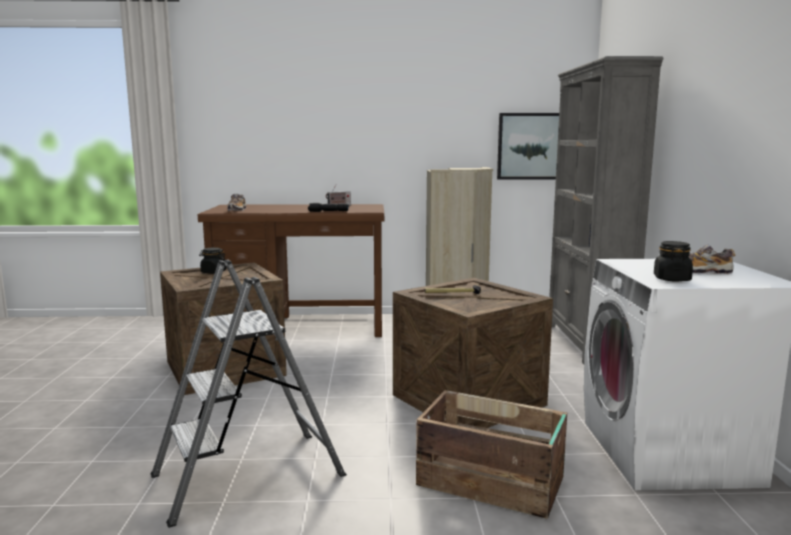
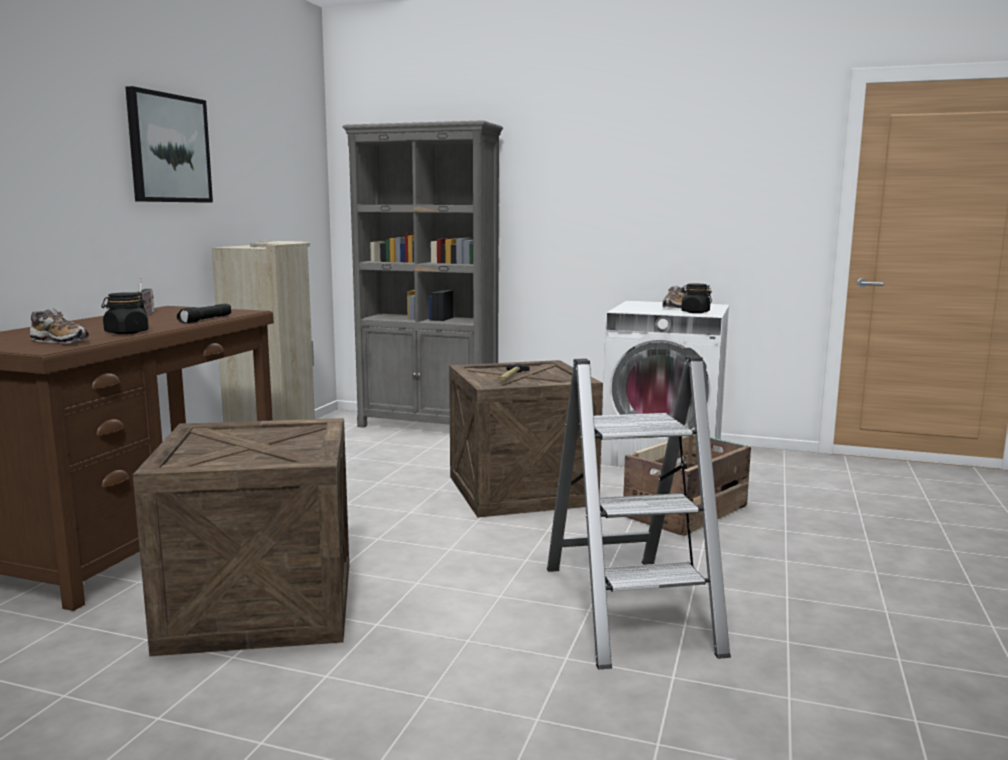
camera: 70 degrees left, 0 degrees up
black jar [199,247,226,274] -> black jar moved to [101,292,149,334]
picture [497,113,559,180] -> picture moved to [125,86,213,203]

